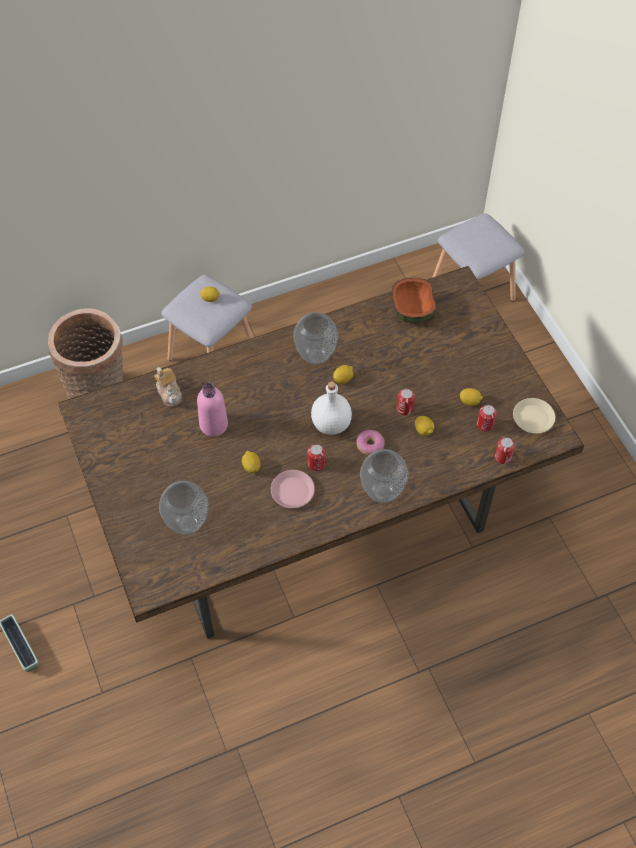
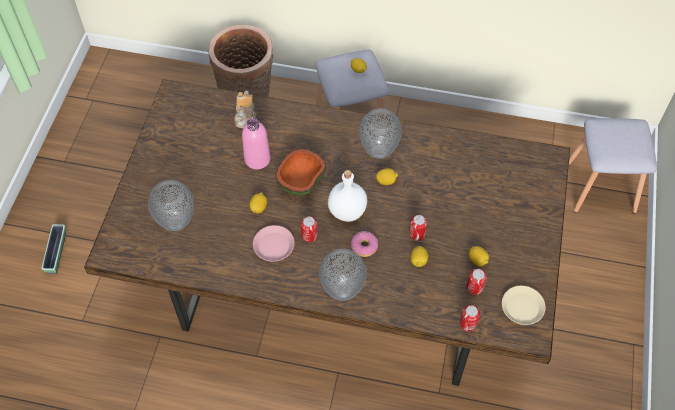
camera: 35 degrees right, 0 degrees up
bowl [392,278,436,323] -> bowl moved to [275,149,326,196]

